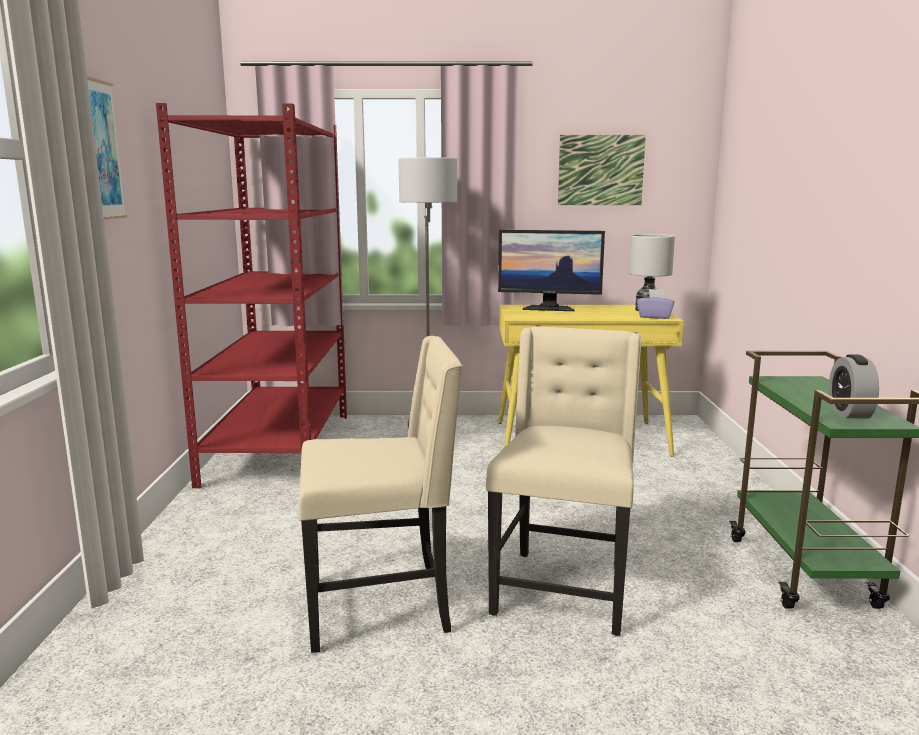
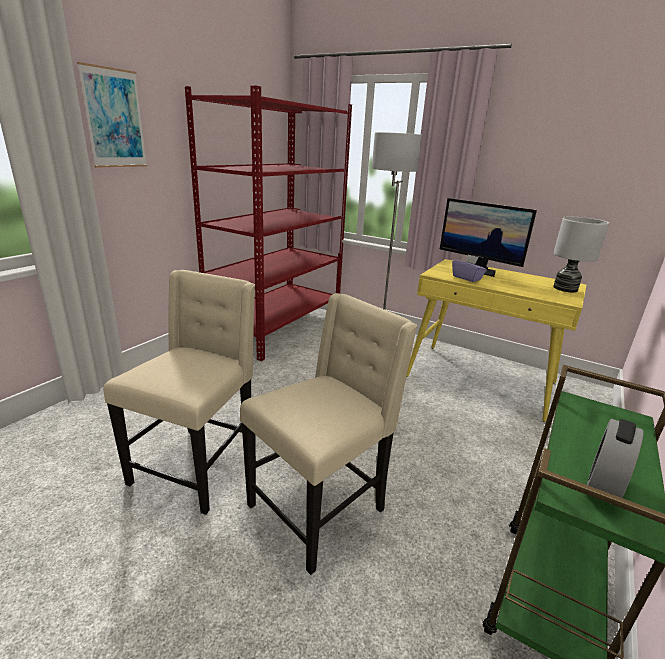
camera: 30 degrees right, 10 degrees up
beige chair [299,336,463,653] -> beige chair turned 90 degrees counterclockwise [103,270,255,515]
picture [558,135,646,205] -> none
purple tissue box [637,289,674,319] -> purple tissue box moved to [452,254,487,282]

